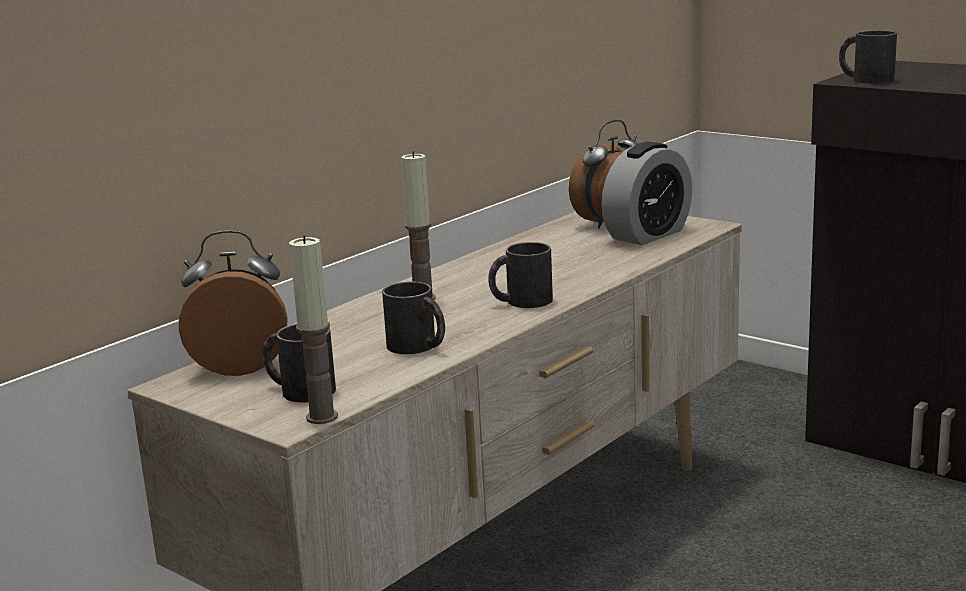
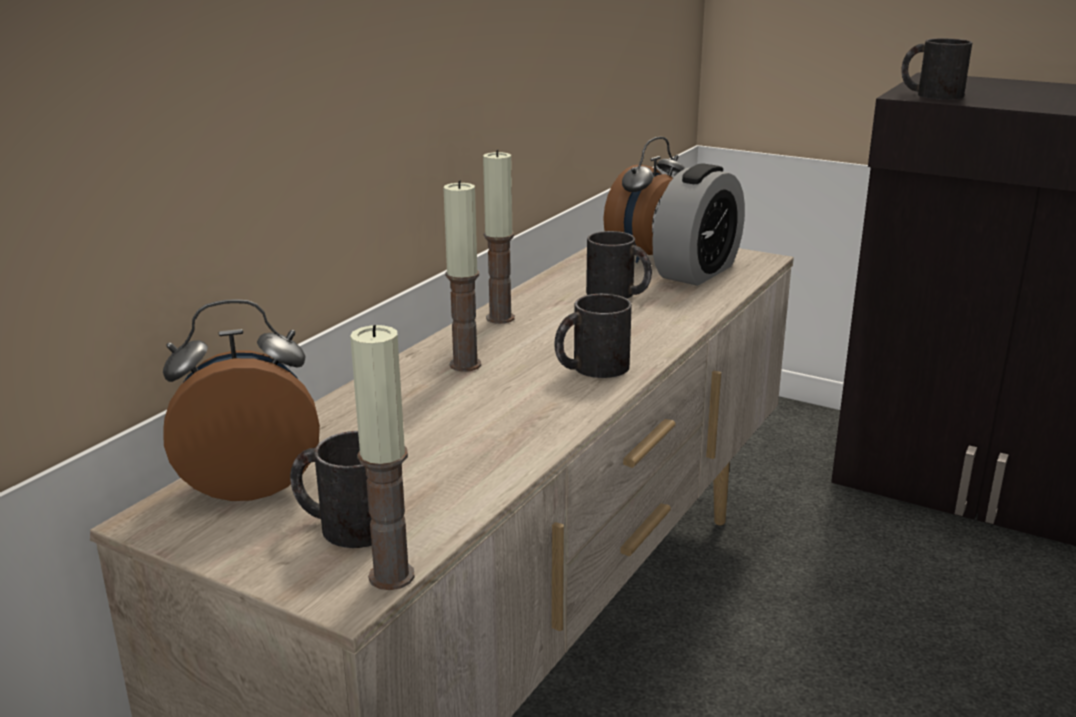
camera: 10 degrees left, 5 degrees up
black mug [382,282,445,354] -> black mug moved to [586,231,652,299]
none -> candle [483,149,515,324]

